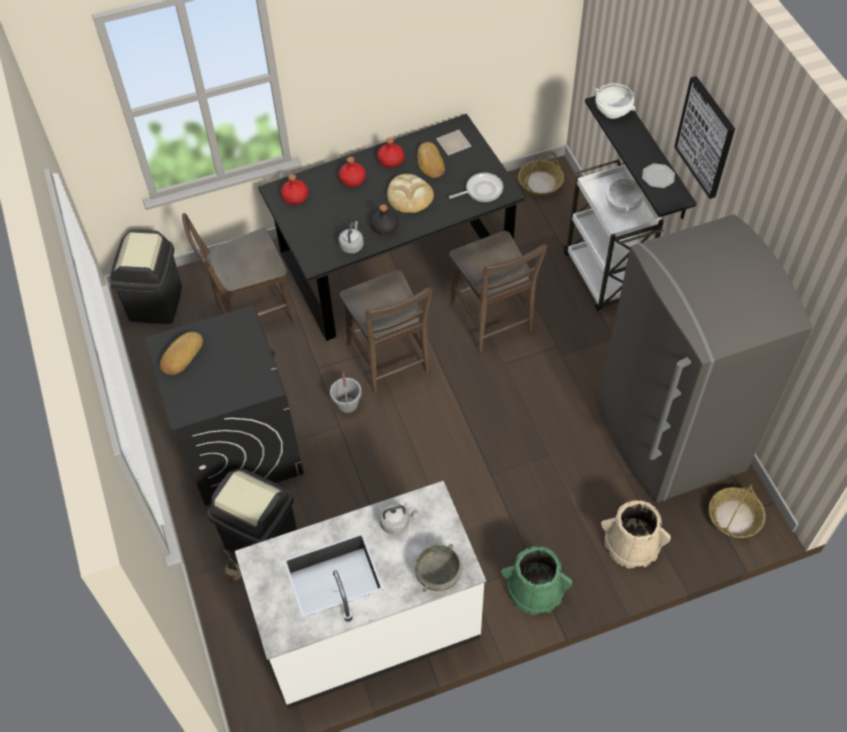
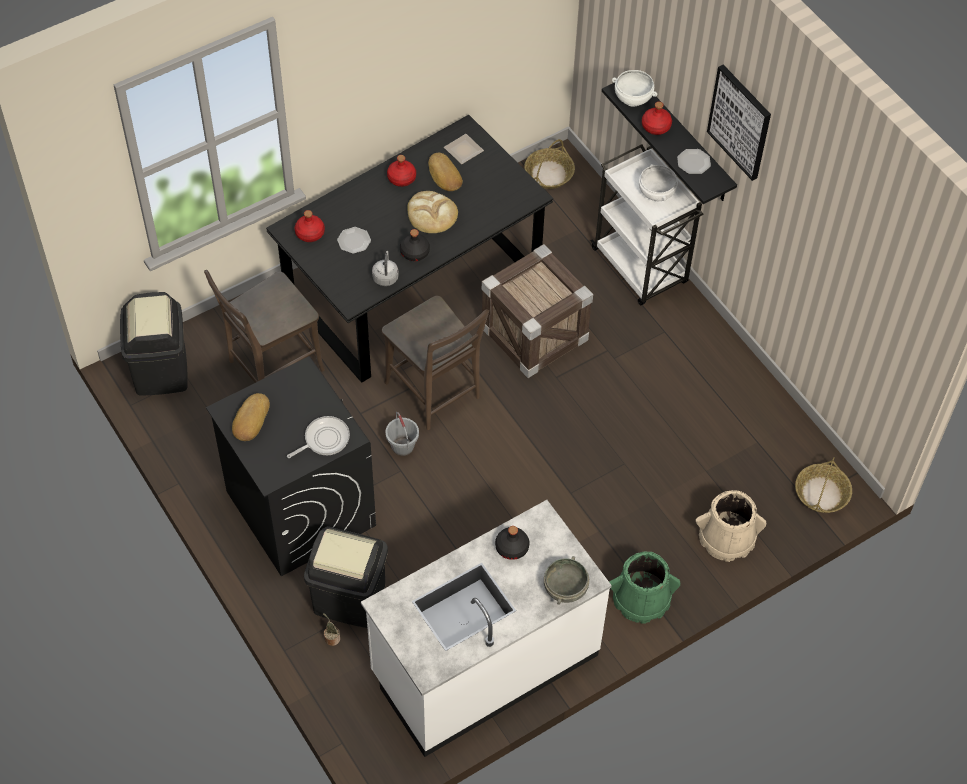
camera: 15 degrees left, 0 degrees up
red bottle [338,157,366,187] -> red bottle moved to [642,102,672,135]
grey kettle [379,503,418,534] -> black bottle [495,526,529,560]
frying pan [449,172,503,202] -> frying pan moved to [287,416,350,458]
brown chair [449,231,547,352] -> crate [482,244,593,378]
grey fridge [599,215,812,502] -> none
none -> plate [337,227,371,254]

